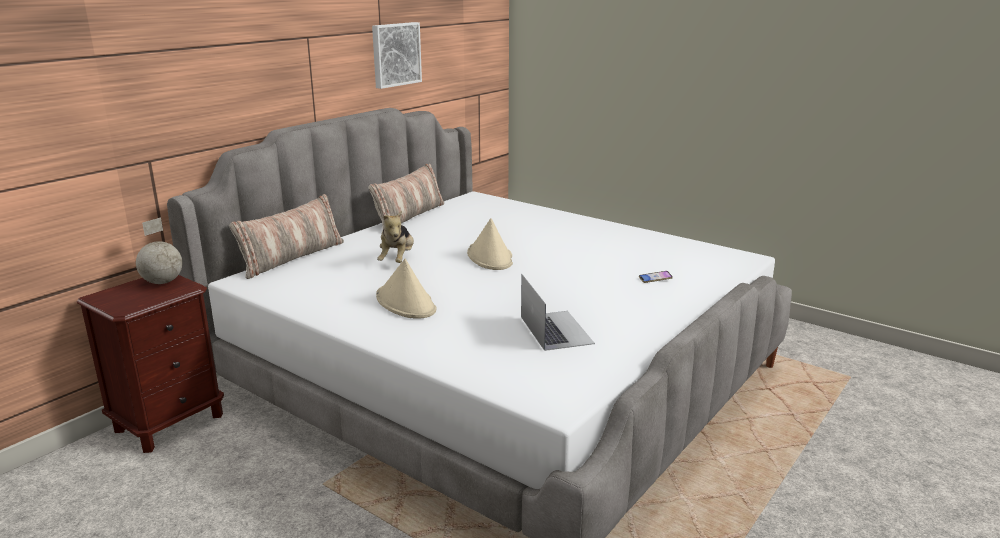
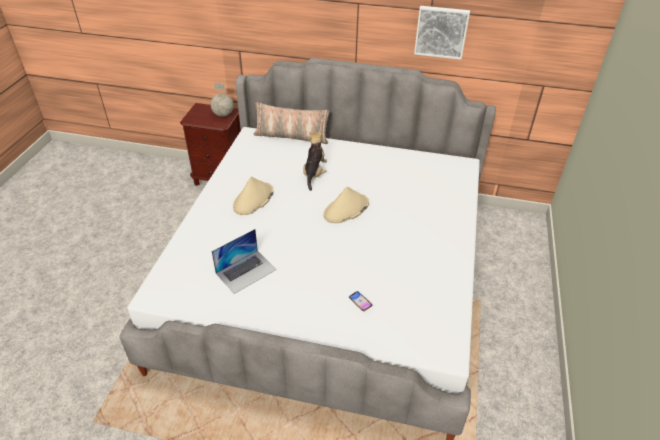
camera: 65 degrees right, 20 degrees up
pillow [369,164,444,231] -> none
plush toy [377,211,414,263] -> plush toy turned 120 degrees clockwise [303,131,327,191]

